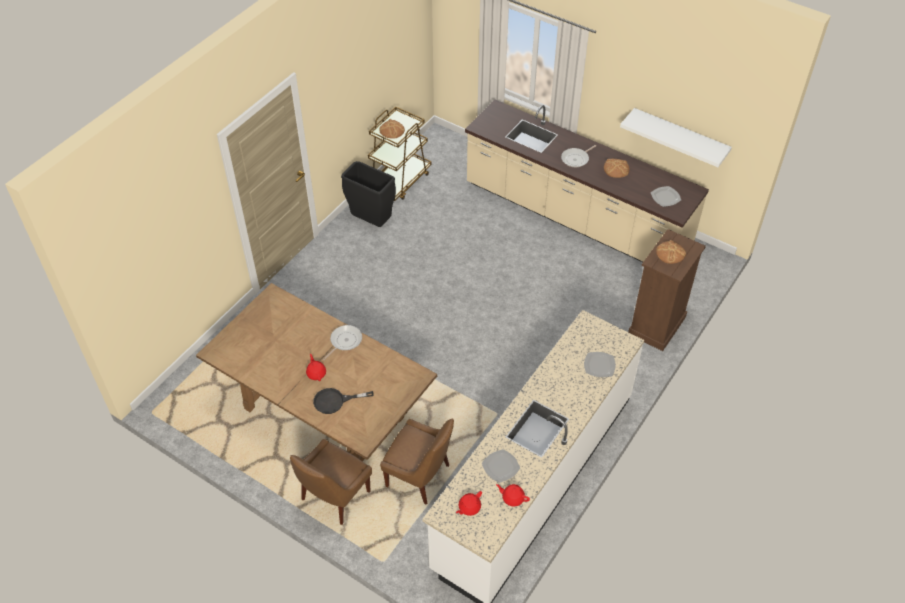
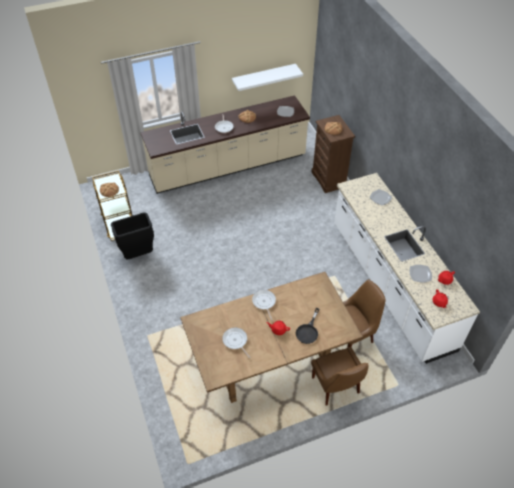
camera: 55 degrees left, 0 degrees up
none -> frying pan [222,328,250,358]

